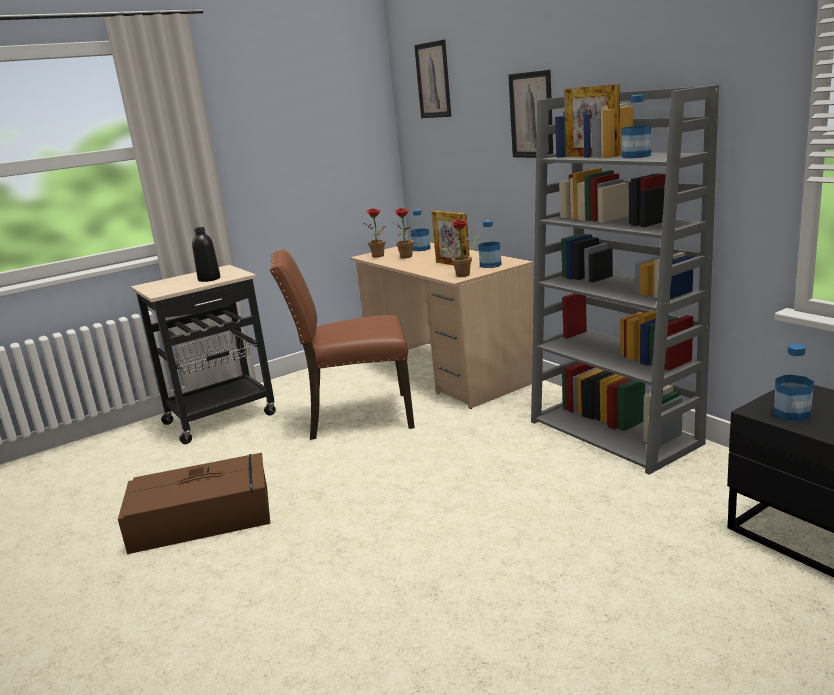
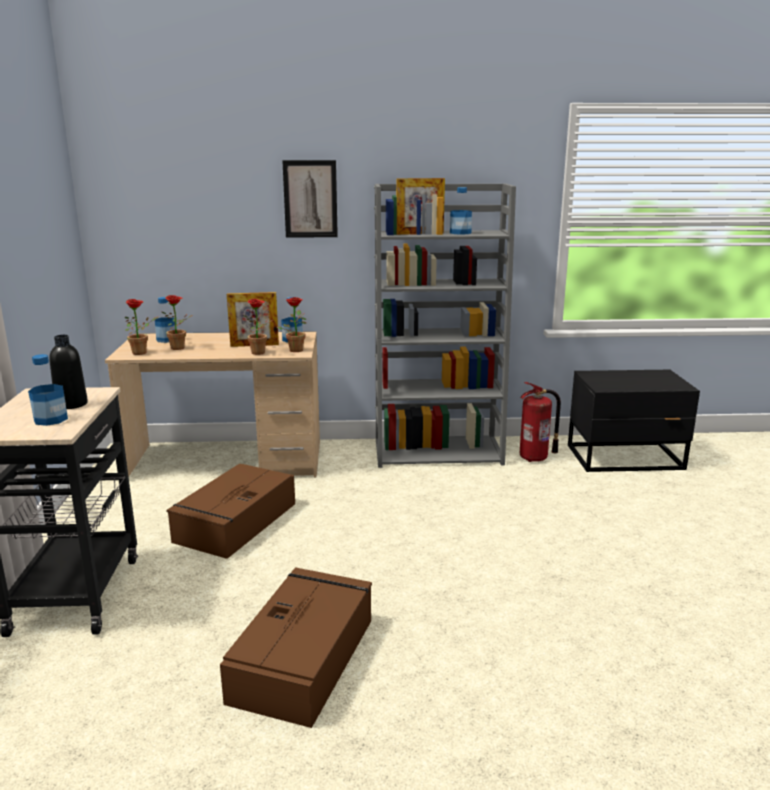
camera: 60 degrees left, 0 degrees up
brown chair [270,249,415,440] -> brown storage box [166,464,295,559]
picture [414,40,451,118] -> none
bottle [774,344,814,421] -> bottle moved to [28,354,68,426]
none -> potted plant [243,299,272,355]
none -> fire extinguisher [520,382,561,462]

